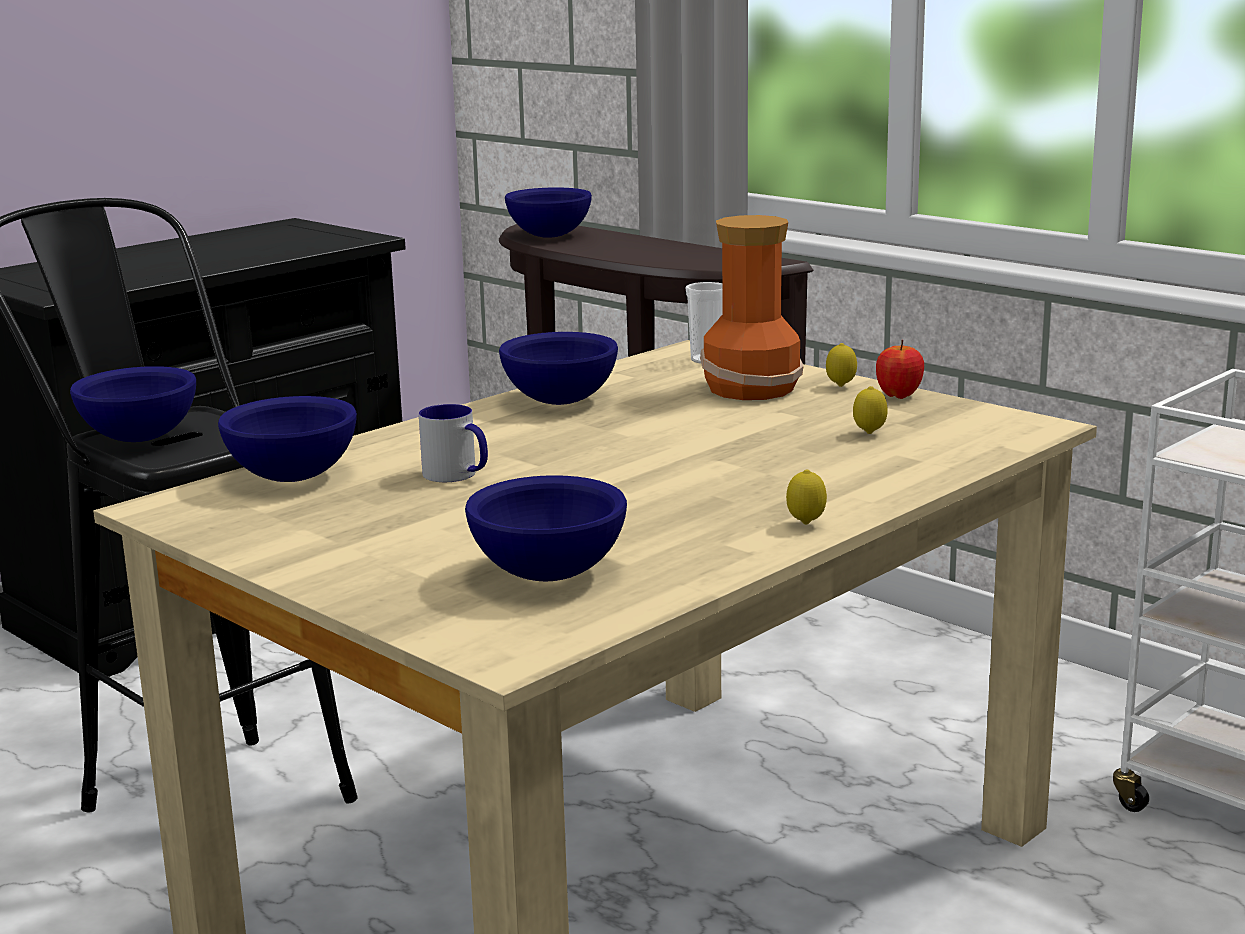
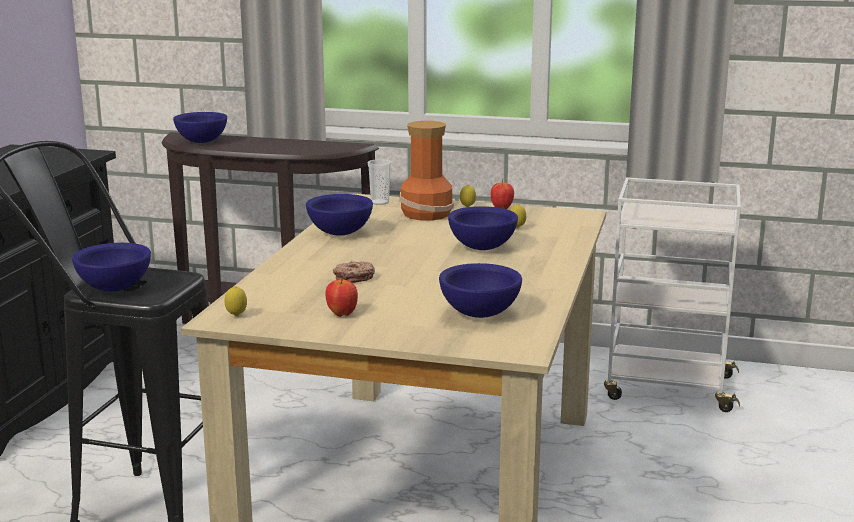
camera: 30 degrees left, 0 degrees up
blue bowl [218,396,357,482] -> blue bowl moved to [448,206,518,250]
mug [419,404,488,482] -> donut [333,261,375,283]
lemon [786,470,827,524] -> lemon moved to [225,286,247,316]
none -> apple [325,278,358,317]

